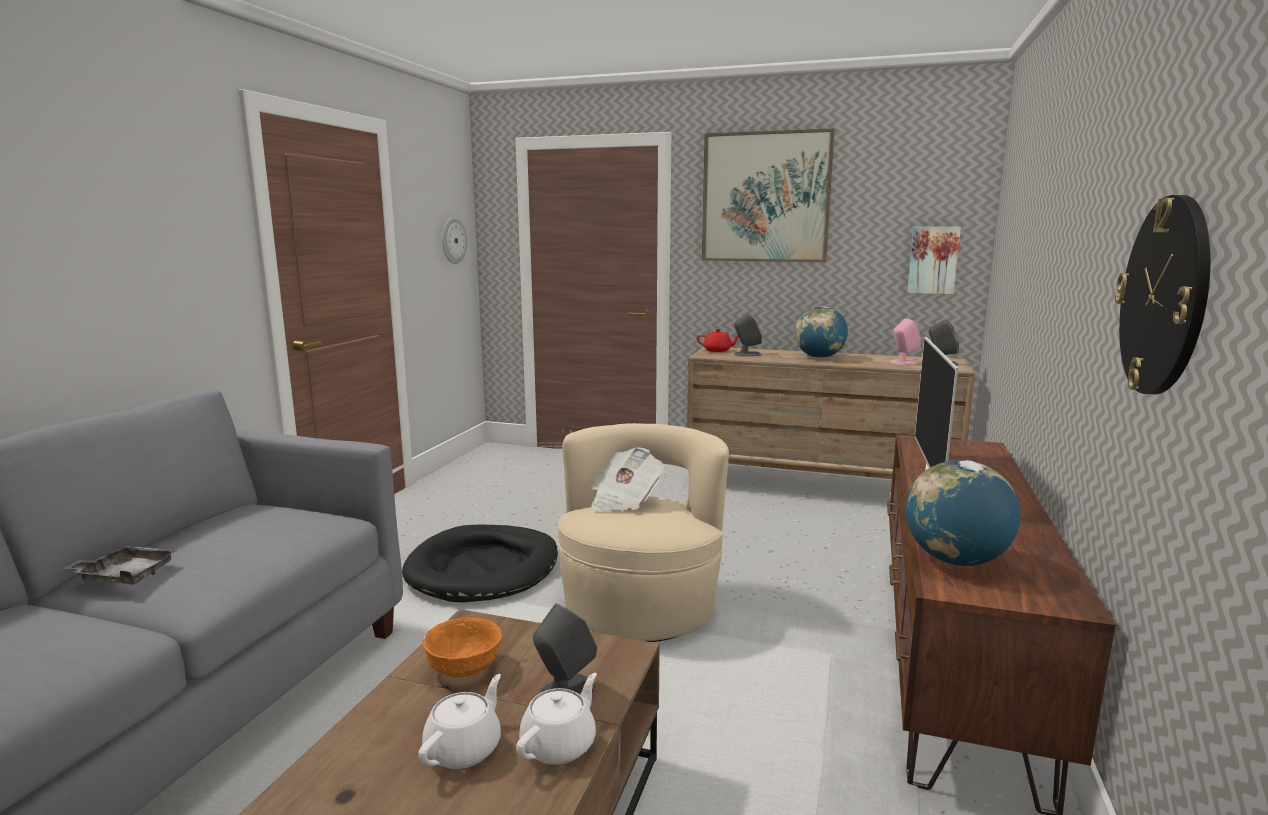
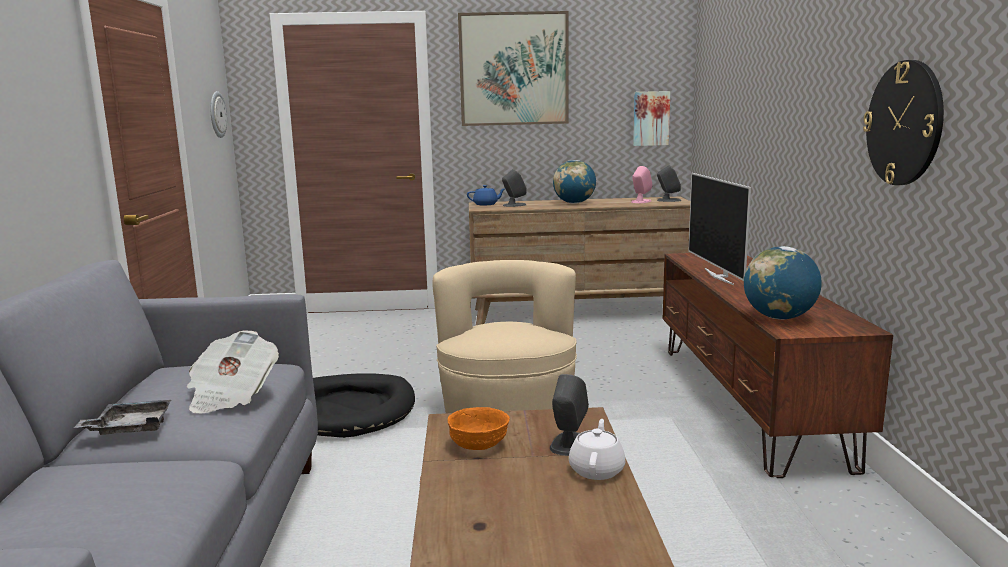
camera: 20 degrees left, 0 degrees up
white teapot [418,674,501,769] -> none
newspaper [591,447,665,512] -> newspaper moved to [187,330,279,413]
red teapot [697,329,738,352] -> blue teapot [467,185,505,206]

